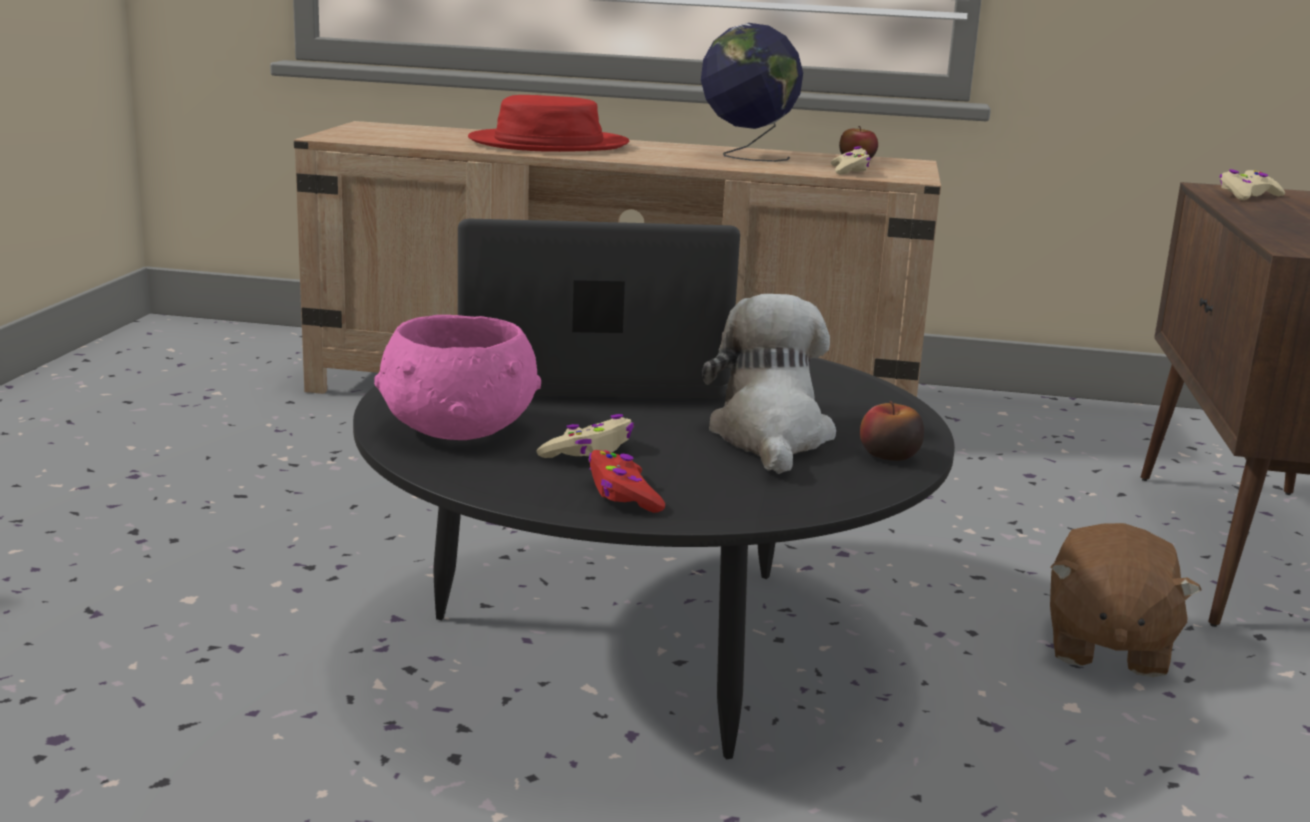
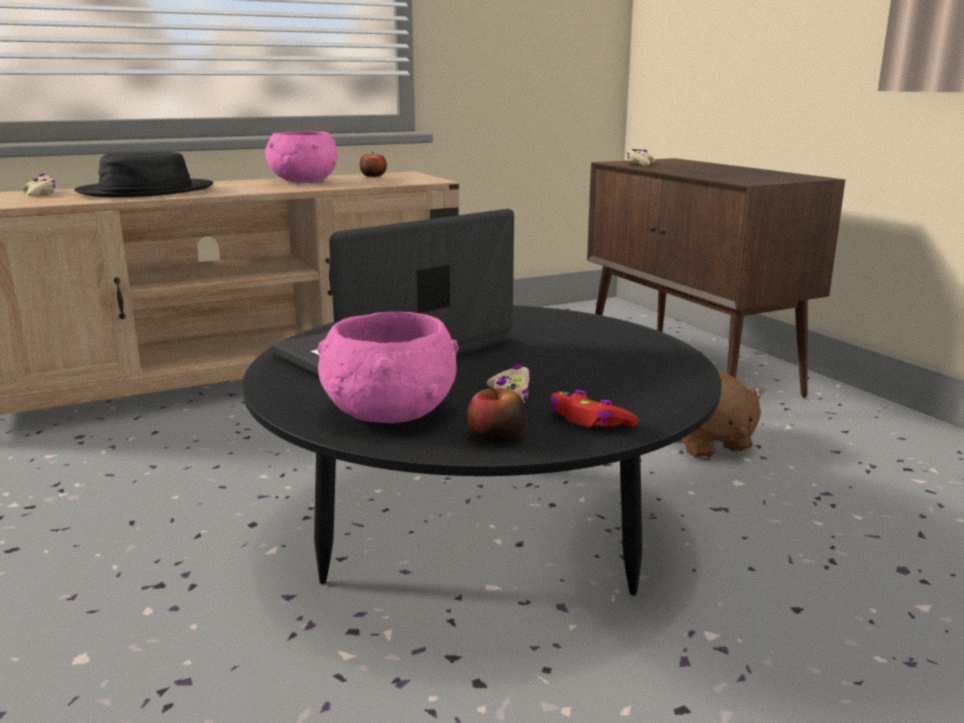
camera: 35 degrees left, 0 degrees up
red hat [468,95,629,152] -> black hat [74,152,213,198]
globe [701,23,803,162] -> pink bowl [265,131,338,183]
plush toy [702,294,836,474] -> none
beige game controller [831,146,870,175] -> beige game controller moved to [22,174,55,196]
apple [860,401,924,461] -> apple moved to [467,387,527,442]

